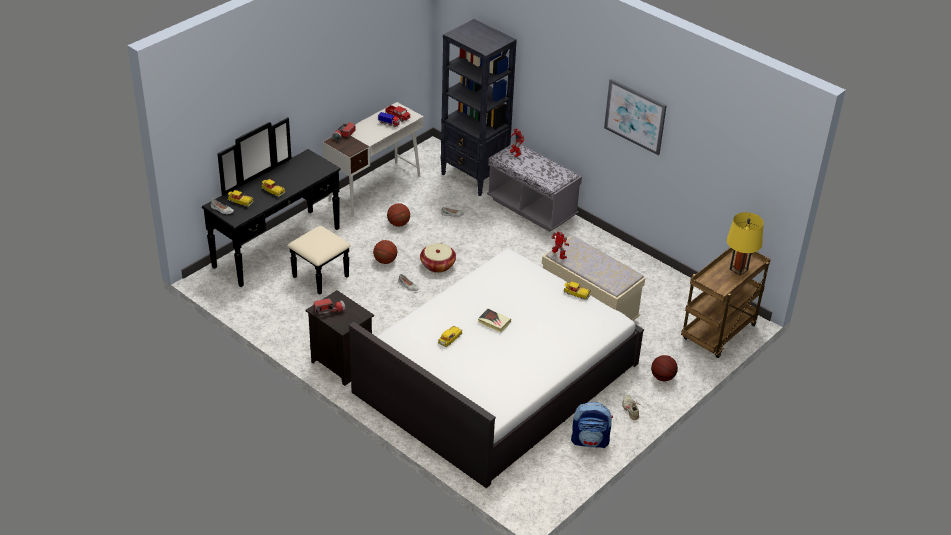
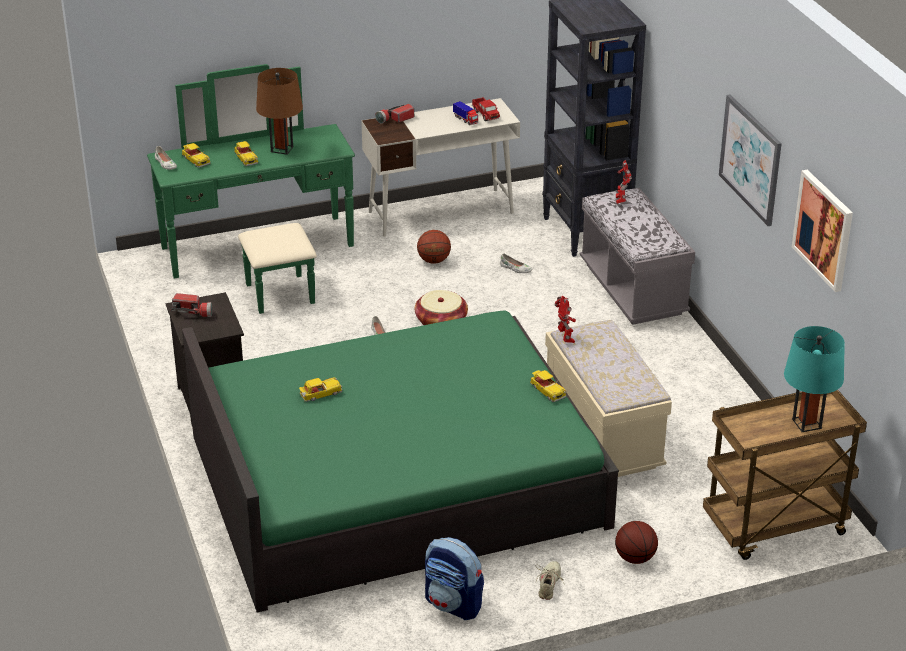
camera: 30 degrees right, 5 degrees down
black dresser [202,117,351,295] -> green dresser [147,64,355,314]
white bed [349,249,644,488] -> green bed [182,311,619,613]
basketball [373,240,397,264] -> none
book [478,309,511,332] -> none
yellow table lamp [727,212,764,276] -> turquoise table lamp [784,326,845,432]
none -> brown table lamp [256,68,303,155]
none -> picture [792,170,853,292]

